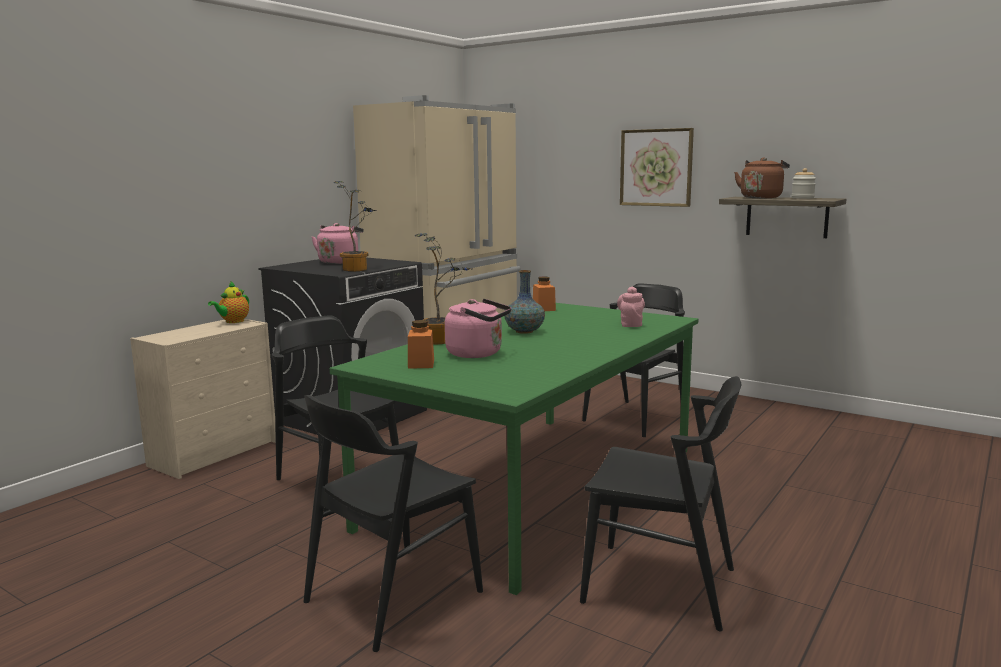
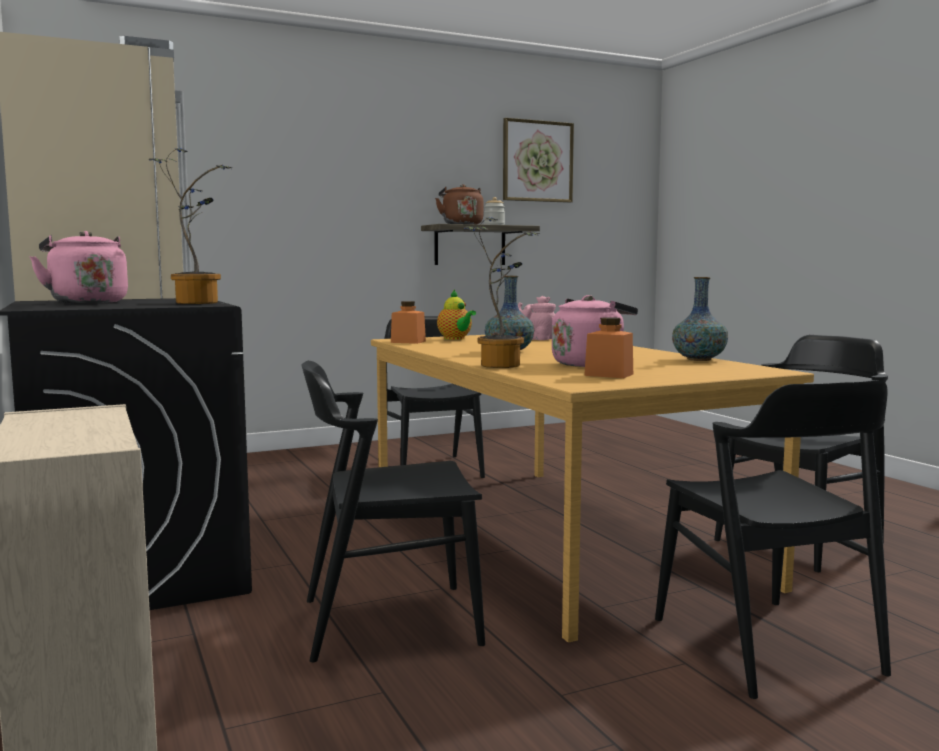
camera: 60 degrees left, 5 degrees down
teapot [208,281,249,323] -> teapot moved to [437,290,476,340]
green dining table [330,303,698,595] -> orange dining table [371,335,814,643]
picture [620,128,694,207] -> picture moved to [503,118,574,203]
none -> vase [672,277,728,361]

